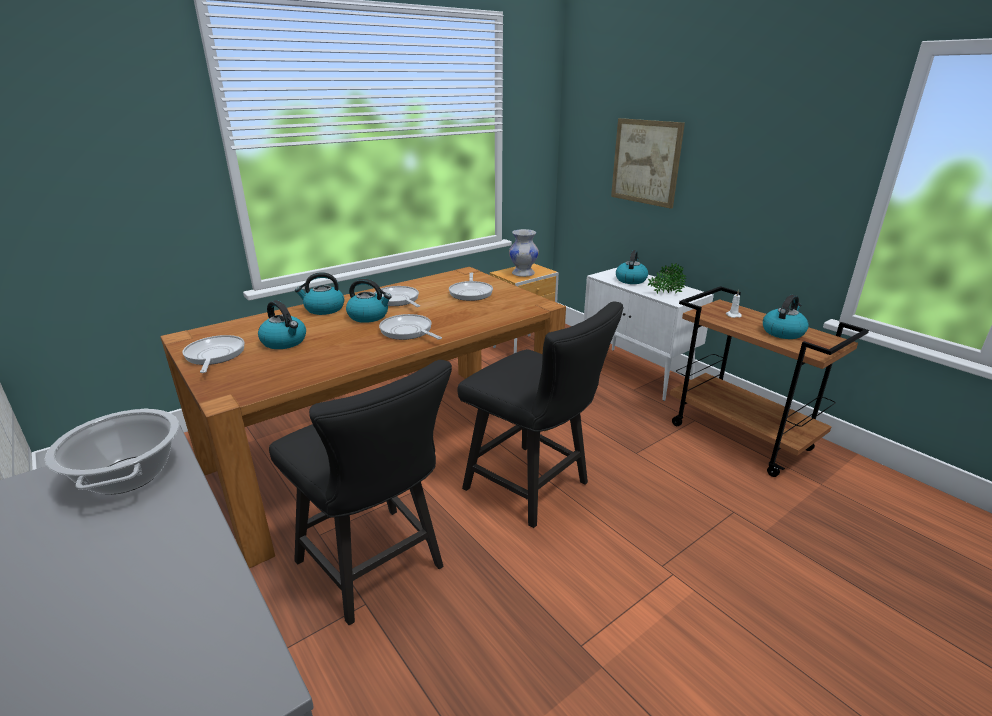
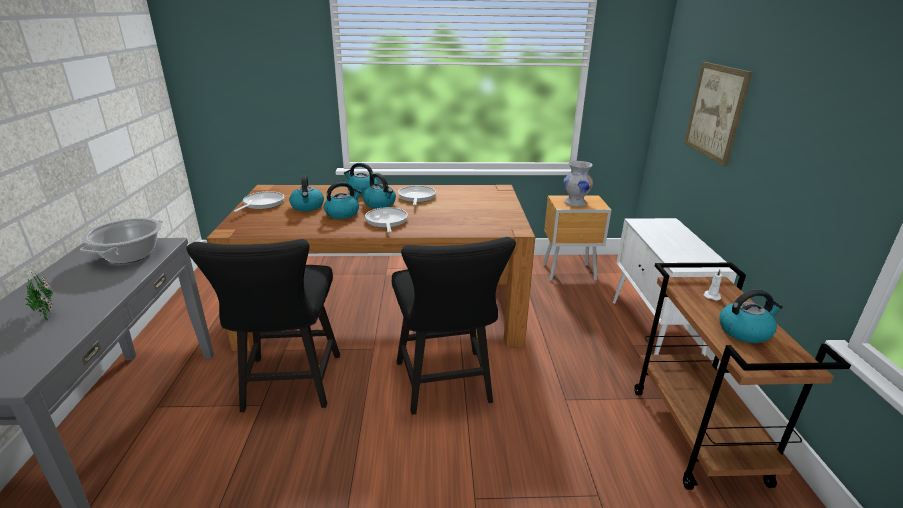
camera: 35 degrees right, 0 degrees up
frying pan [449,273,493,301] -> none
kettle [616,250,648,284] -> kettle moved to [324,182,362,219]
potted plant [648,263,686,294] -> potted plant moved to [25,275,53,321]

